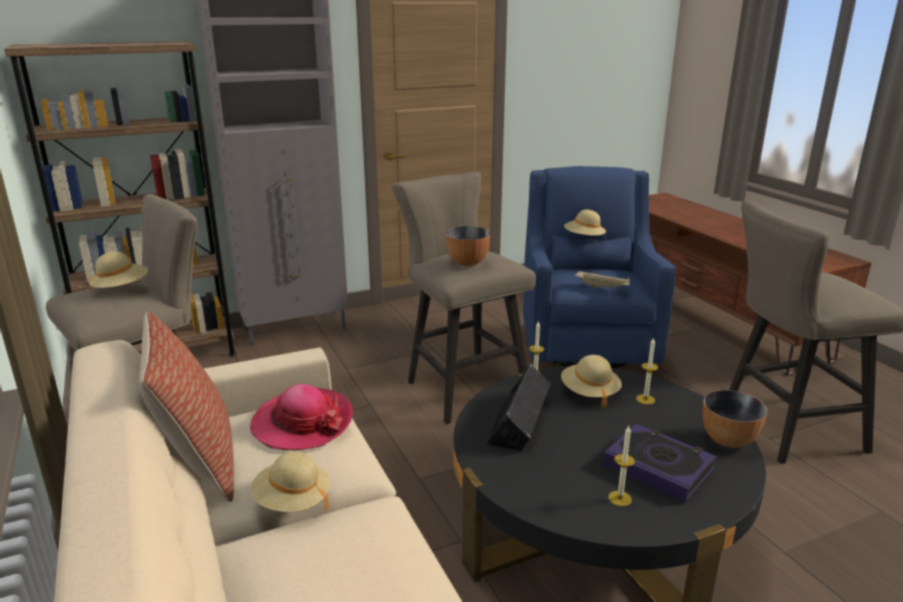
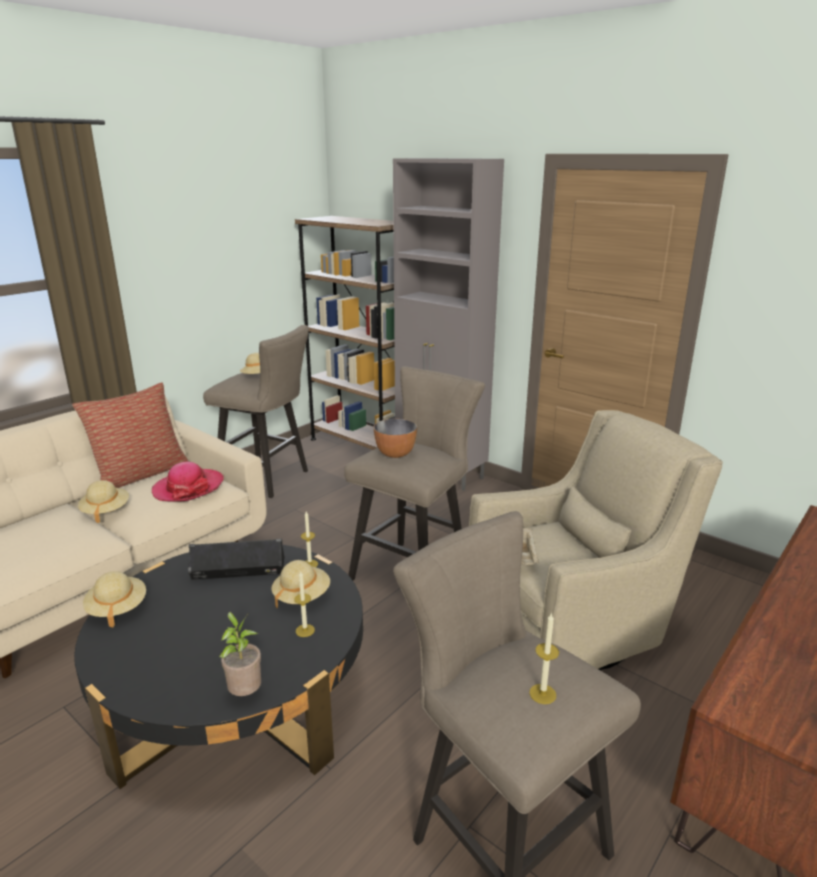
camera: 65 degrees right, 0 degrees up
blue armchair [523,166,676,368] -> beige armchair [469,410,723,671]
beige hat [564,210,606,240] -> beige hat moved to [83,571,146,627]
book [603,424,717,502] -> none
candle [608,426,635,506] -> candle moved to [529,614,559,704]
bowl [703,390,768,448] -> potted plant [219,612,261,696]

